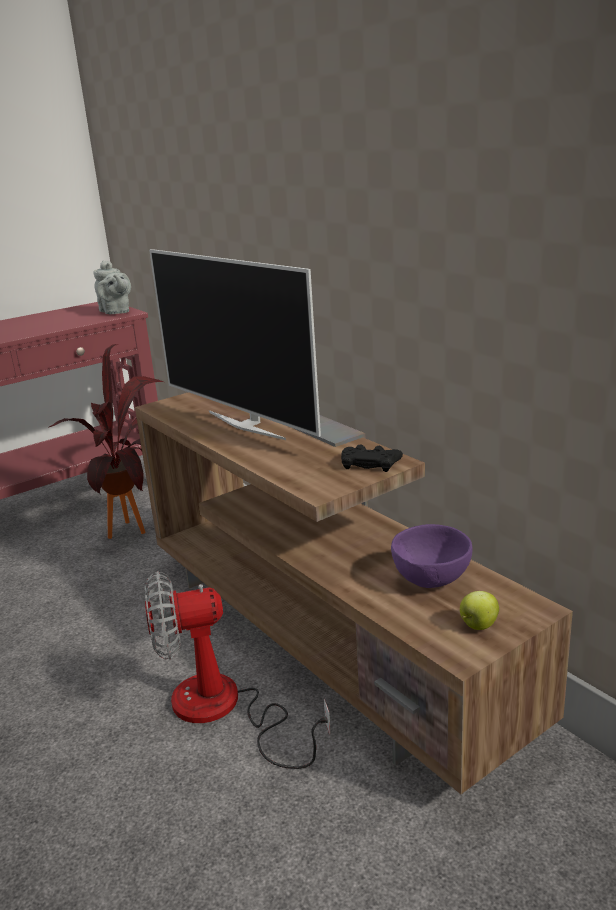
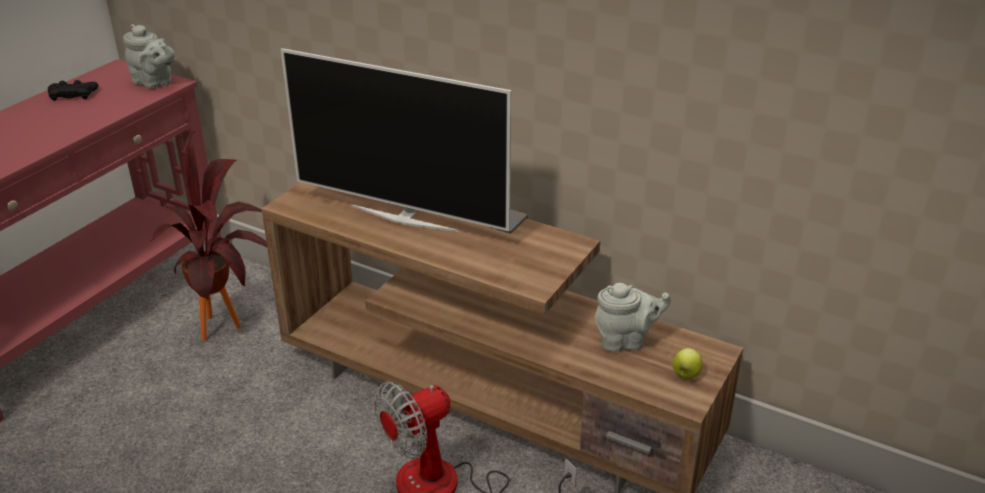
camera: 25 degrees left, 10 degrees up
black game controller [341,445,403,472] -> black game controller moved to [48,80,98,101]
purple bowl [391,524,473,588] -> grey teapot [595,283,671,352]

